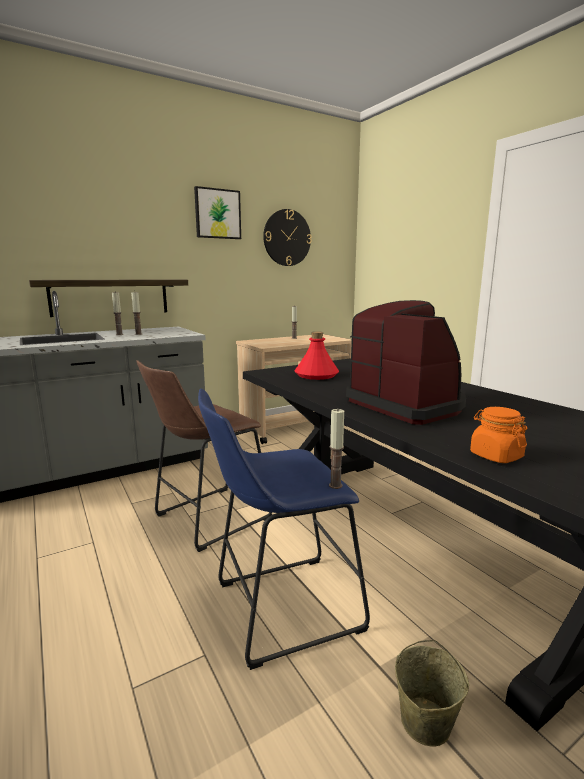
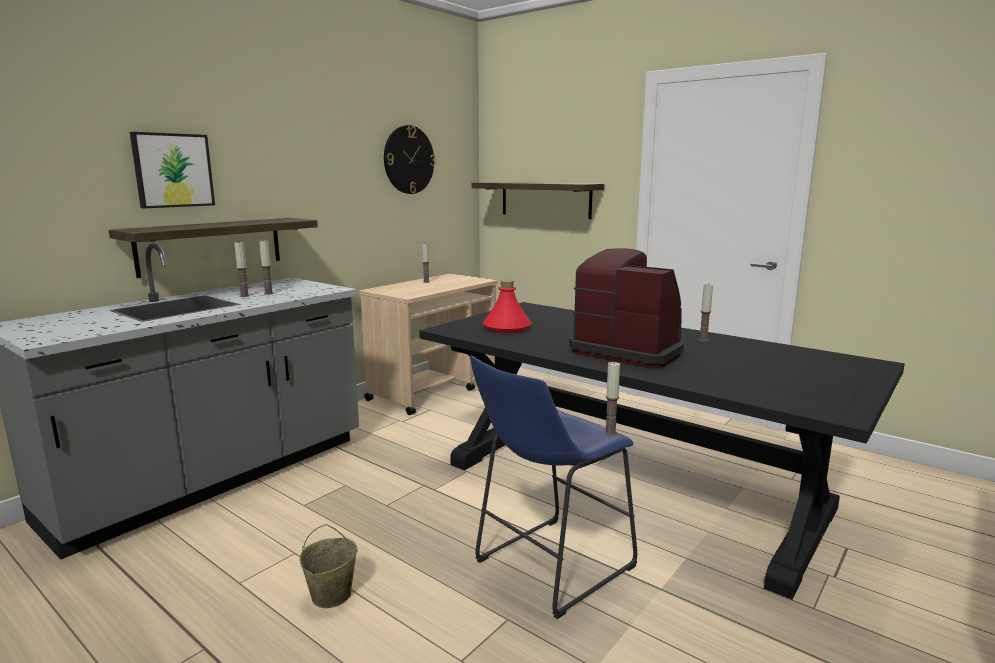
camera: 20 degrees left, 0 degrees up
brown stool [136,360,272,552] -> none
picture [194,186,241,239] -> picture moved to [130,132,215,208]
beige bucket [395,640,469,747] -> beige bucket moved to [299,524,358,608]
orange jar [470,407,527,463] -> none
none -> shelf [471,182,604,219]
none -> candle [698,283,713,342]

